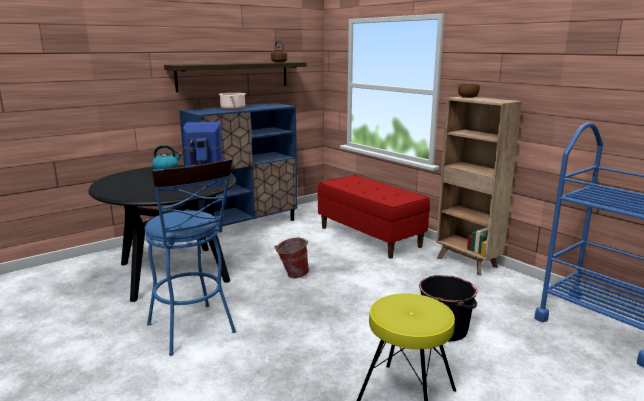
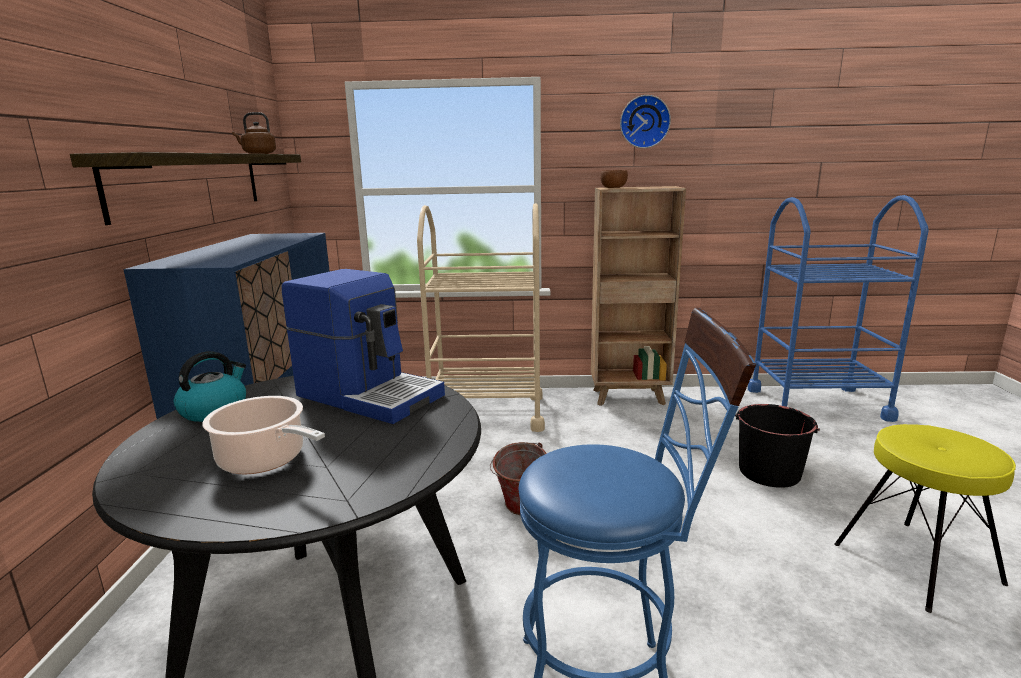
camera: 50 degrees left, 0 degrees up
cooking pot [219,93,245,110] -> cooking pot moved to [202,396,325,474]
red bench [318,175,430,259] -> beige cart [417,203,545,432]
none -> wall clock [620,95,671,148]

